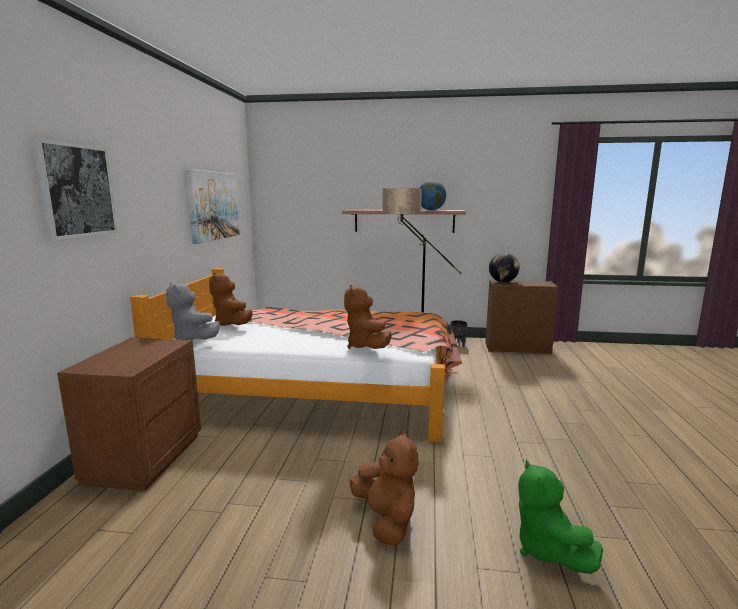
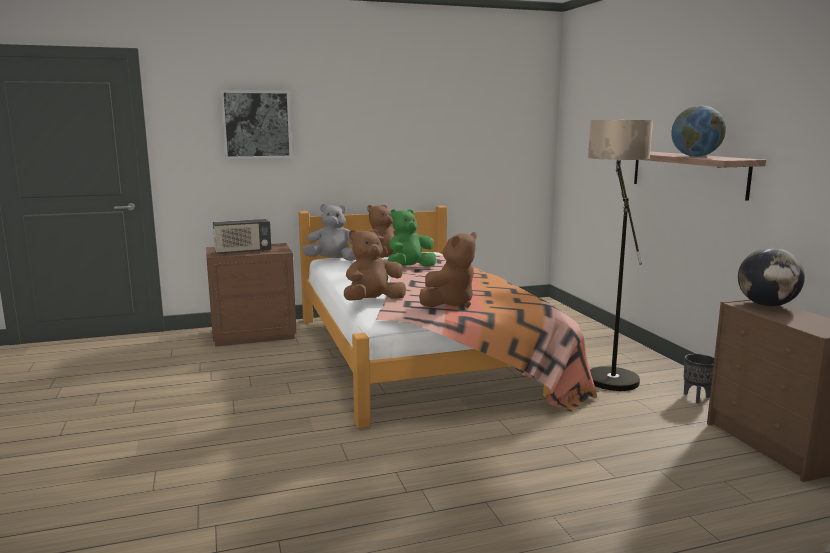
camera: 65 degrees right, 0 degrees up
grey plush toy [166,282,220,340] -> grey plush toy turned 60 degrees clockwise [302,204,357,261]
picture [186,169,240,244] -> none
brown plush toy [350,430,419,546] -> brown plush toy moved to [419,232,477,308]
green plush toy [518,459,603,574] -> green plush toy moved to [388,209,436,267]
none -> radio [213,219,271,255]

